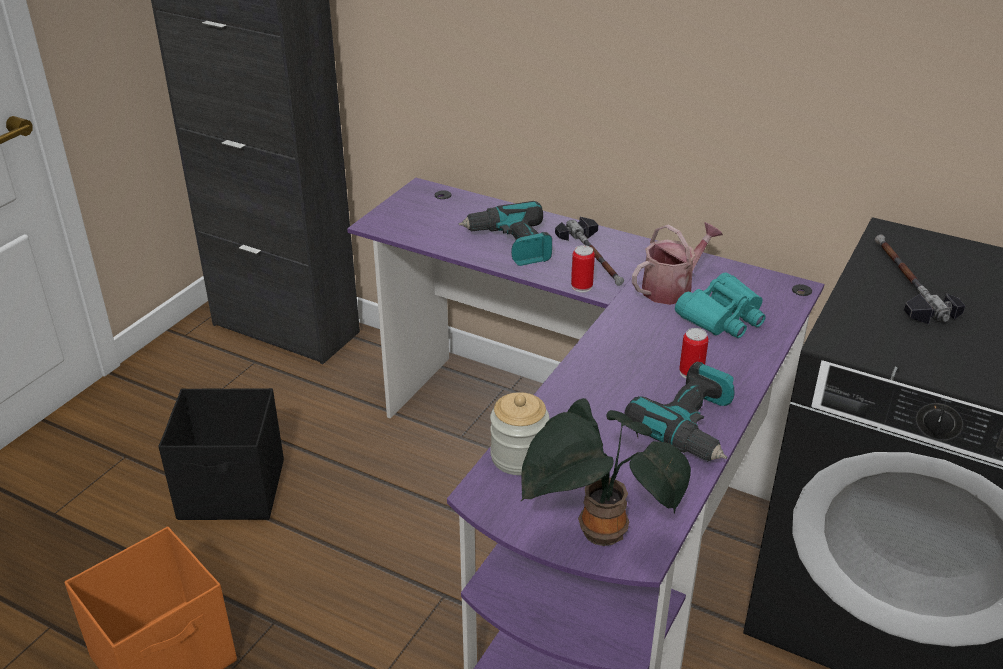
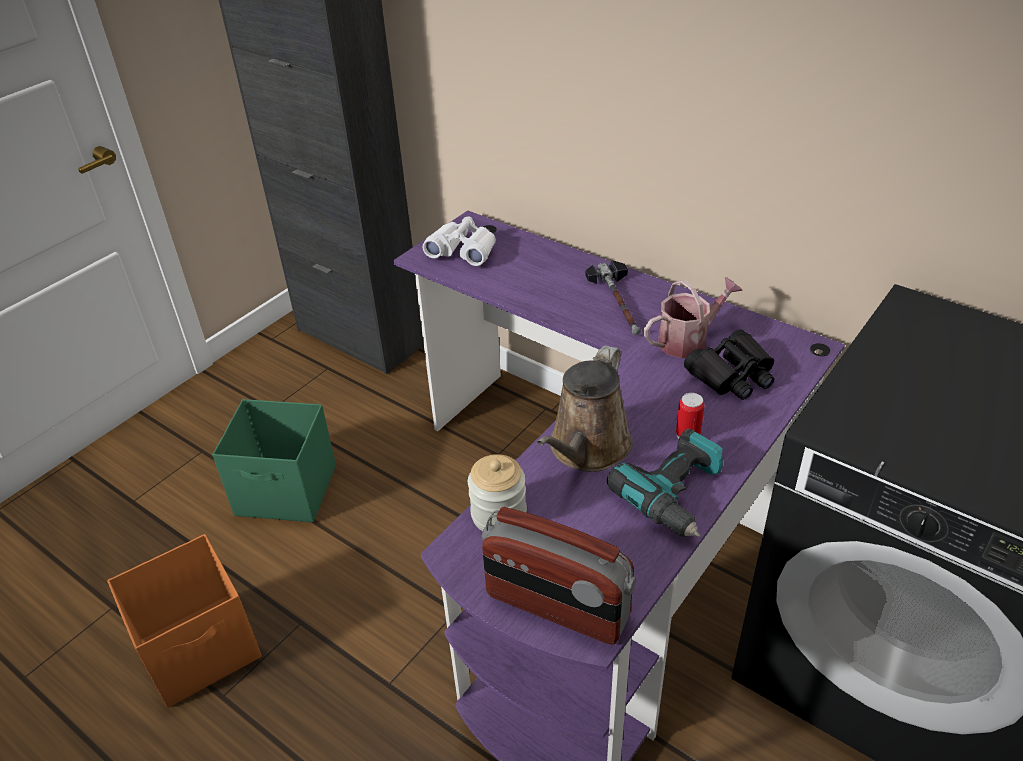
camera: 10 degrees right, 5 degrees up
black storage box [158,388,284,520] -> green storage box [212,399,336,522]
power drill [458,201,552,266] -> none
potted plant [520,398,691,546] -> radio [482,507,636,645]
can [571,245,595,292] -> none
turquoise binoculars [675,273,766,338] -> black binoculars [684,330,774,400]
hammer [875,234,965,324] -> none
none -> white binoculars [423,217,496,266]
none -> brown watering can [537,345,633,472]

